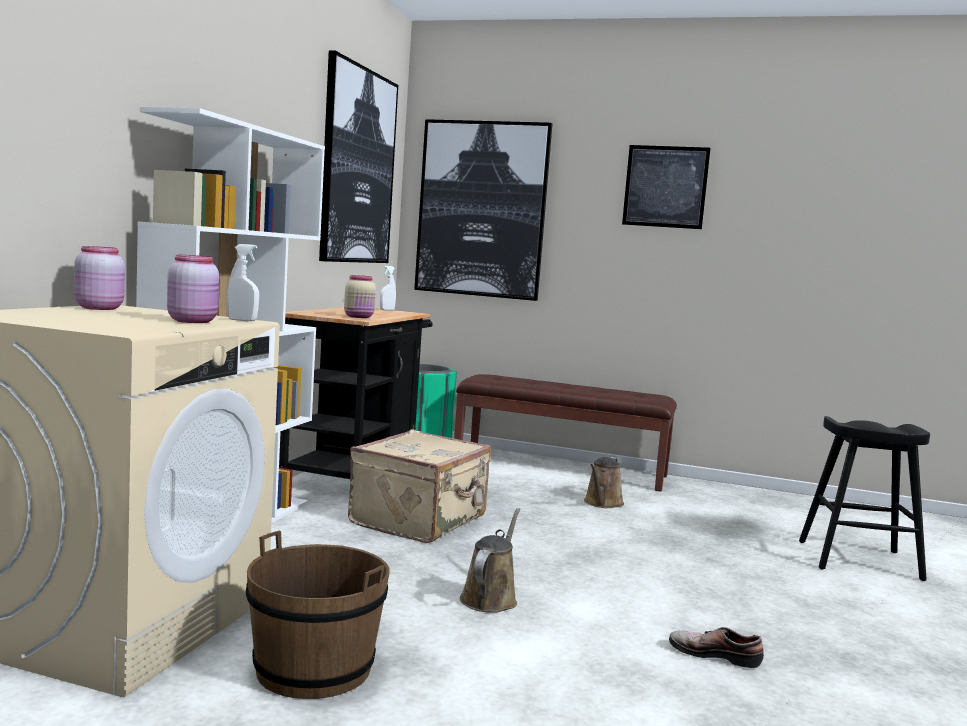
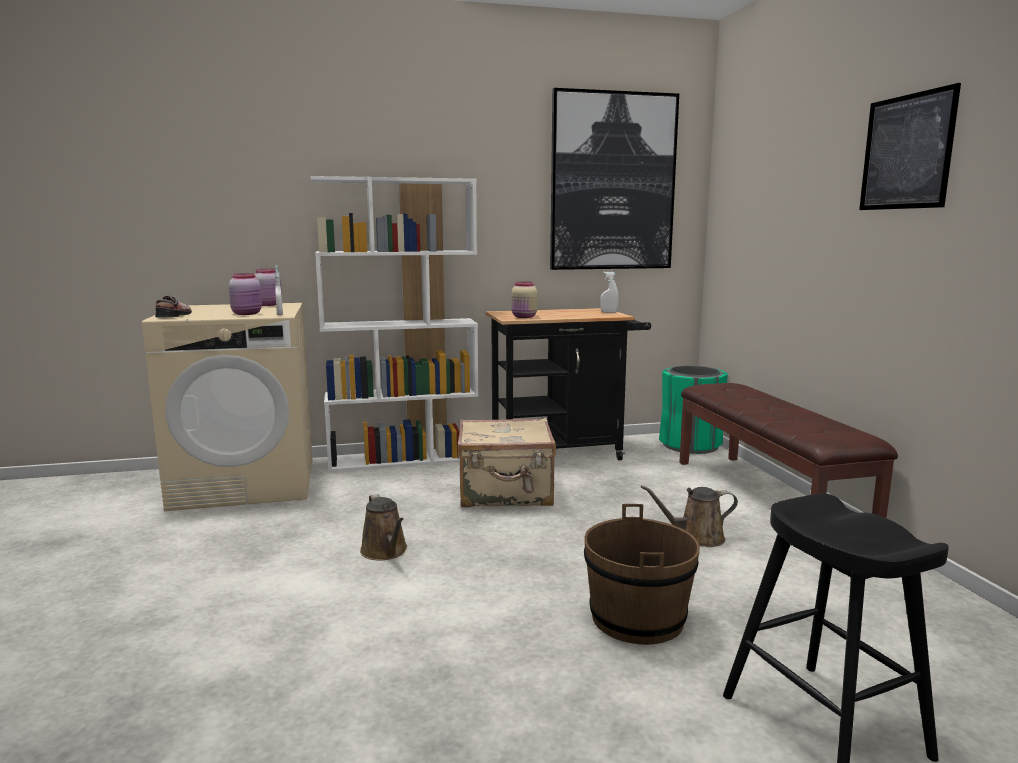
camera: 60 degrees right, 5 degrees up
brown bucket [246,531,389,699] -> brown bucket moved to [584,504,700,645]
picture [414,119,552,301] -> none
brown watering can [460,508,520,613] -> brown watering can turned 75 degrees clockwise [360,494,407,560]
shoe [669,627,764,668] -> shoe moved to [155,296,192,318]

